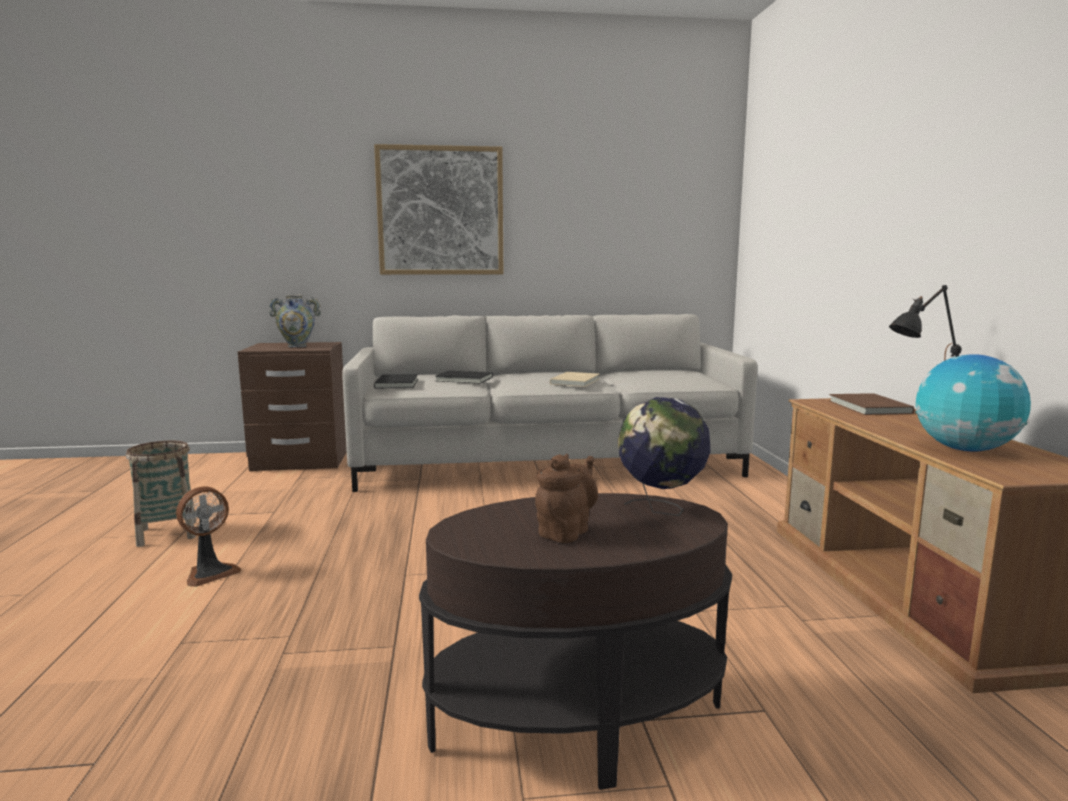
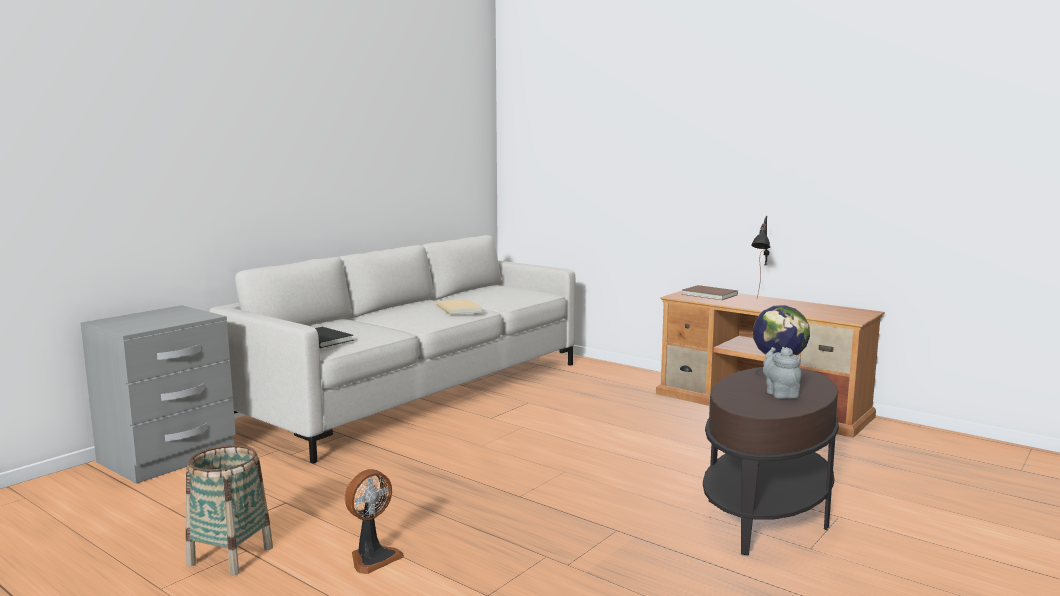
camera: 45 degrees left, 0 degrees up
fan [176,486,241,587] -> fan turned 45 degrees clockwise [345,469,404,574]
brown nightstand [238,342,347,471] -> grey nightstand [81,305,236,484]
vase [269,295,321,347] -> none
picture [374,144,503,275] -> none
black book [436,371,493,383] -> none
brown teapot [535,454,598,543] -> grey teapot [763,347,802,399]
globe [915,354,1031,452] -> none

